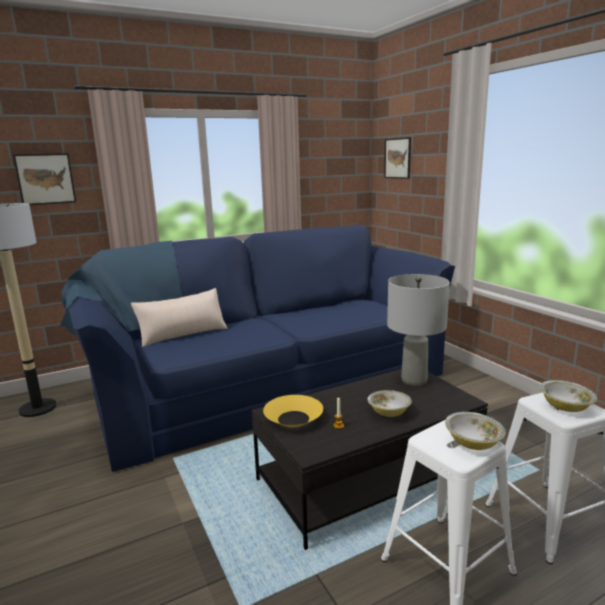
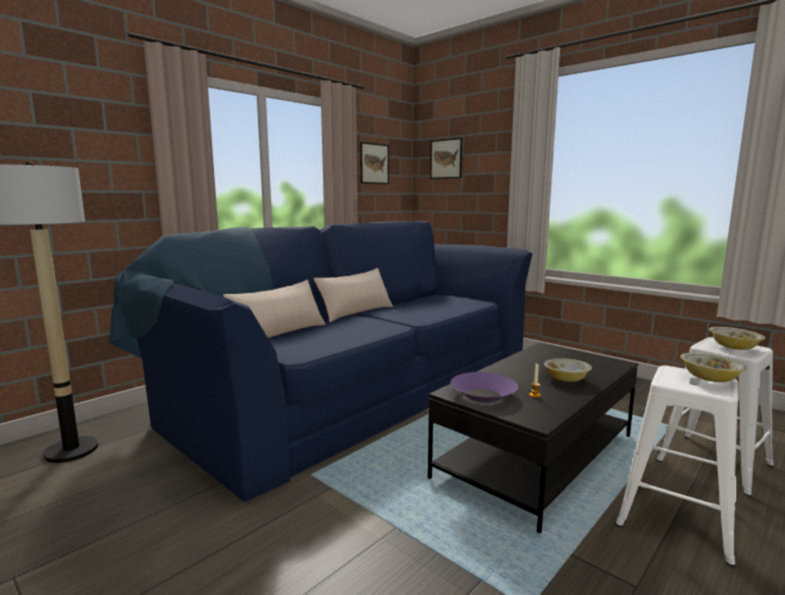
camera: 20 degrees left, 5 degrees down
picture [13,153,76,205] -> picture moved to [360,142,389,184]
yellow bowl [263,395,323,427] -> purple bowl [450,372,518,403]
grey table lamp [387,274,450,386] -> none
none -> beige pillow [314,268,393,322]

